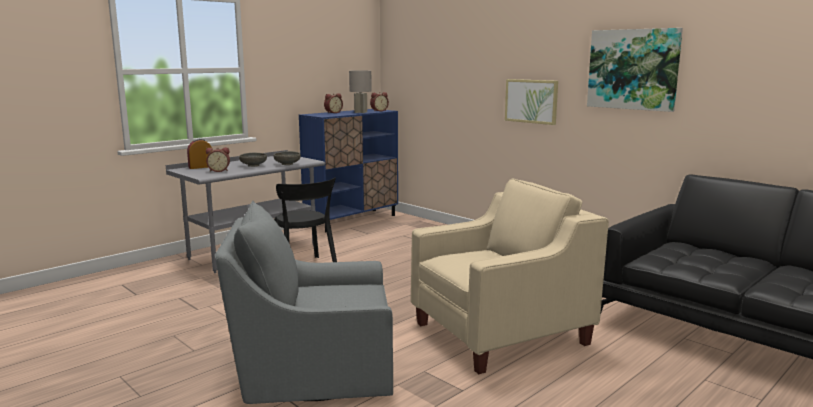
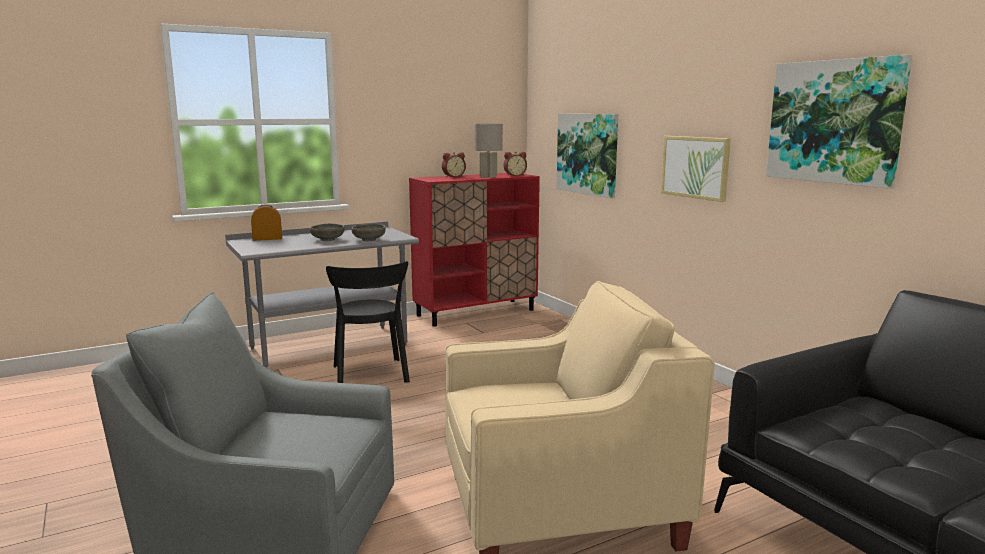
camera: 15 degrees right, 0 degrees up
alarm clock [206,147,230,172] -> none
blue cabinet [299,109,398,232] -> red cabinet [409,173,540,327]
none -> picture [556,114,618,199]

